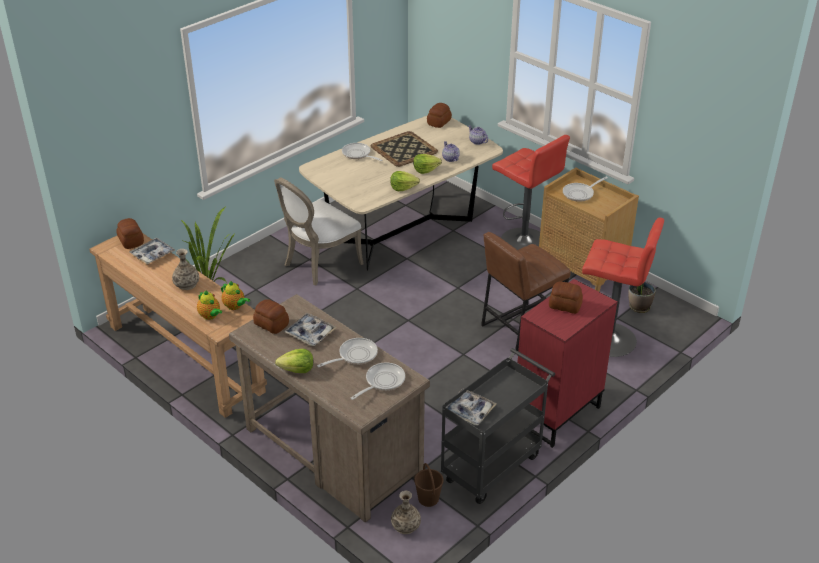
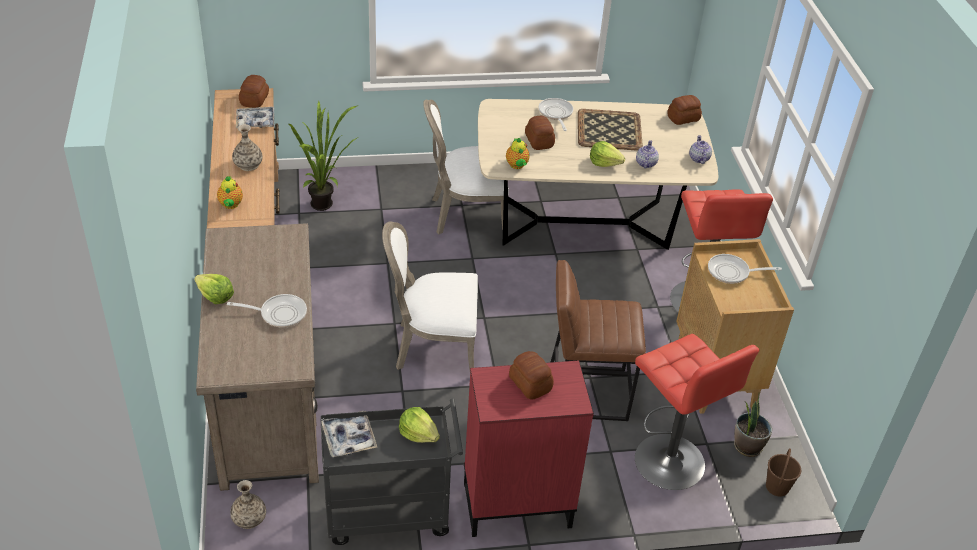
camera: 35 degrees right, 5 degrees up
teapot [221,281,250,310] -> teapot moved to [506,138,530,169]
bread [253,299,289,334] -> bread moved to [525,116,555,150]
tray [284,313,337,346] -> none
frying pan [351,363,405,400] -> none
lettuce [390,171,420,191] -> lettuce moved to [399,407,440,443]
brown bucket [414,463,444,507] -> brown bucket moved to [766,448,801,496]
none -> white chair [382,221,478,370]

